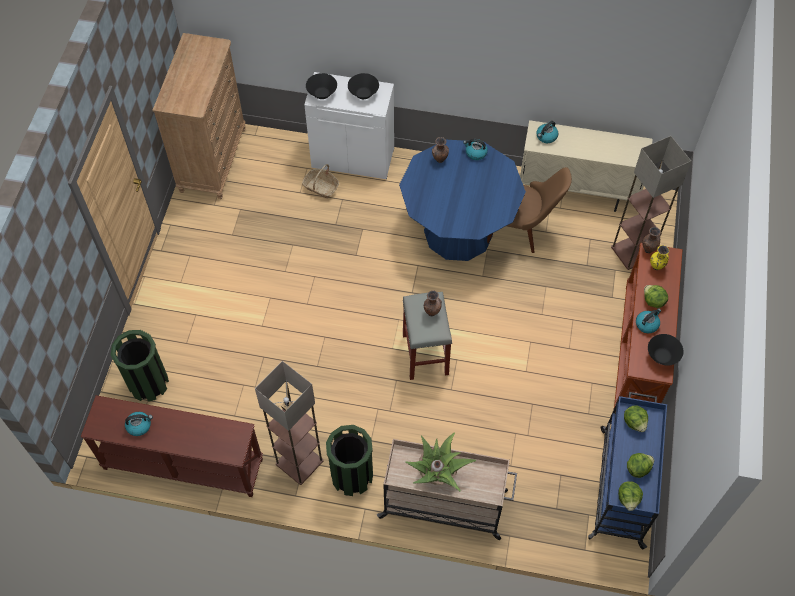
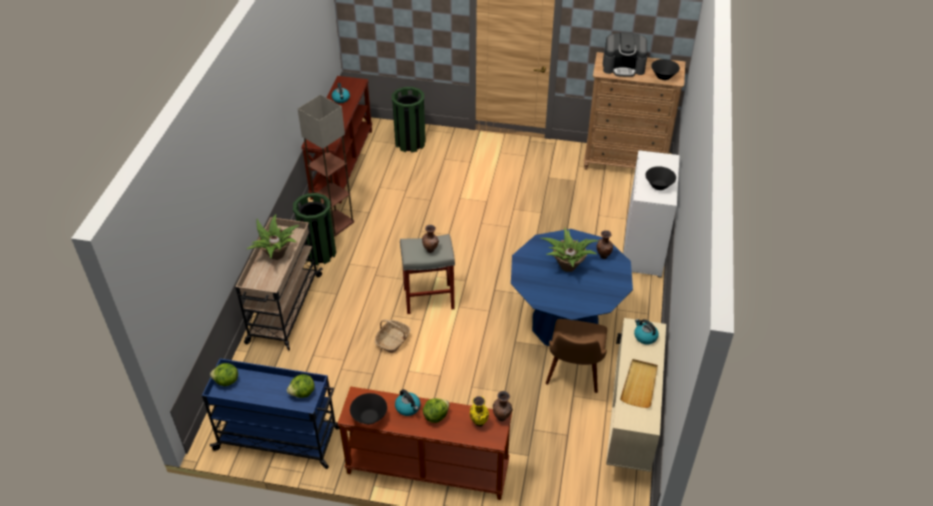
camera: 90 degrees right, 15 degrees down
basket [302,164,339,198] -> basket moved to [375,320,411,353]
black bowl [306,73,337,99] -> black bowl moved to [651,59,680,80]
kettle [463,139,488,160] -> none
floor lamp [611,136,691,270] -> none
lettuce [627,453,654,478] -> none
none -> potted plant [541,227,599,272]
none -> coffee machine [603,32,647,77]
none -> beige tray [620,359,658,408]

